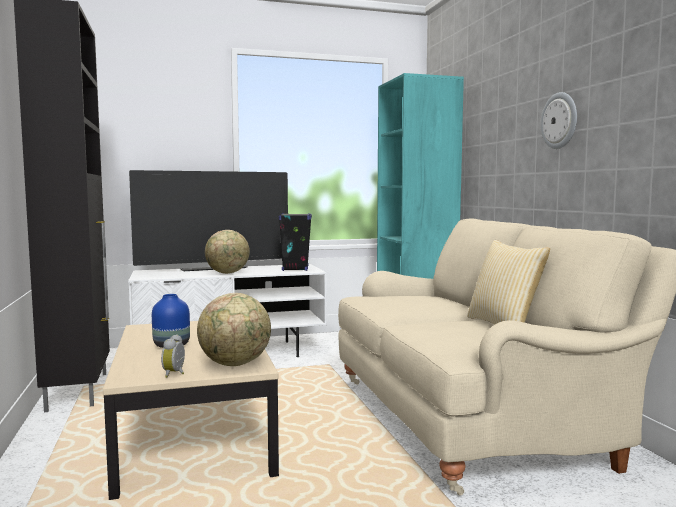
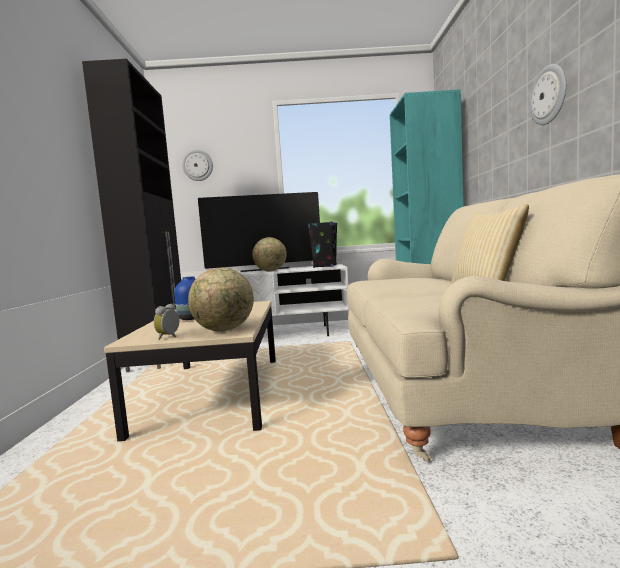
camera: 15 degrees right, 0 degrees up
none -> wall clock [182,150,213,181]

